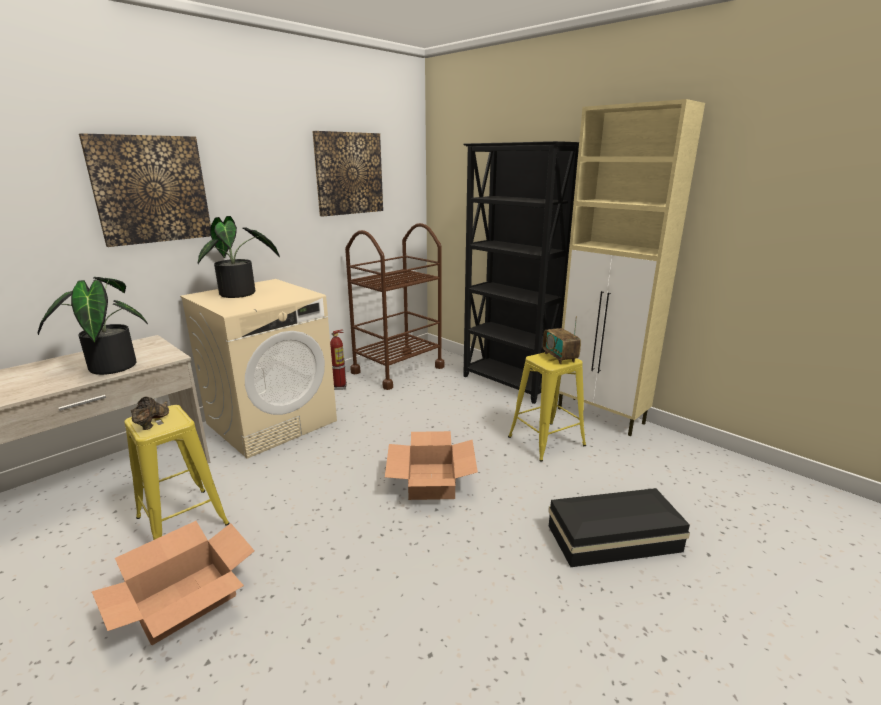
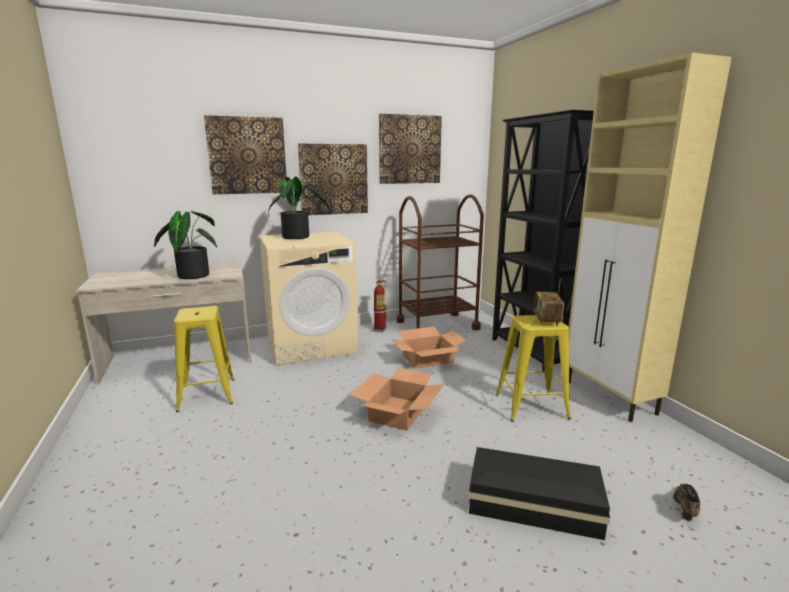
camera: 25 degrees right, 5 degrees down
cardboard box [92,521,255,645] -> cardboard box moved to [391,326,467,369]
brown shoe [131,397,169,430] -> brown shoe moved to [673,484,700,521]
none -> picture [298,144,368,215]

